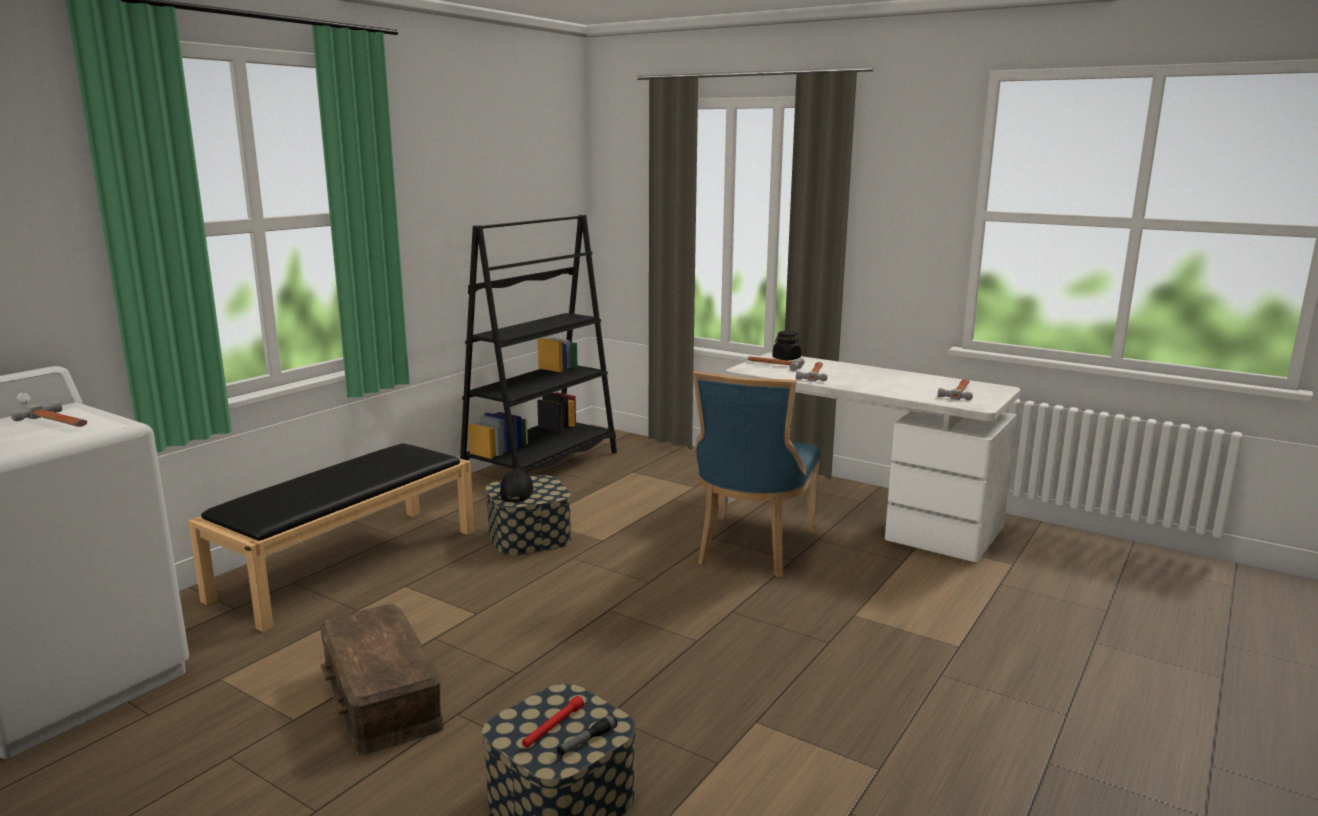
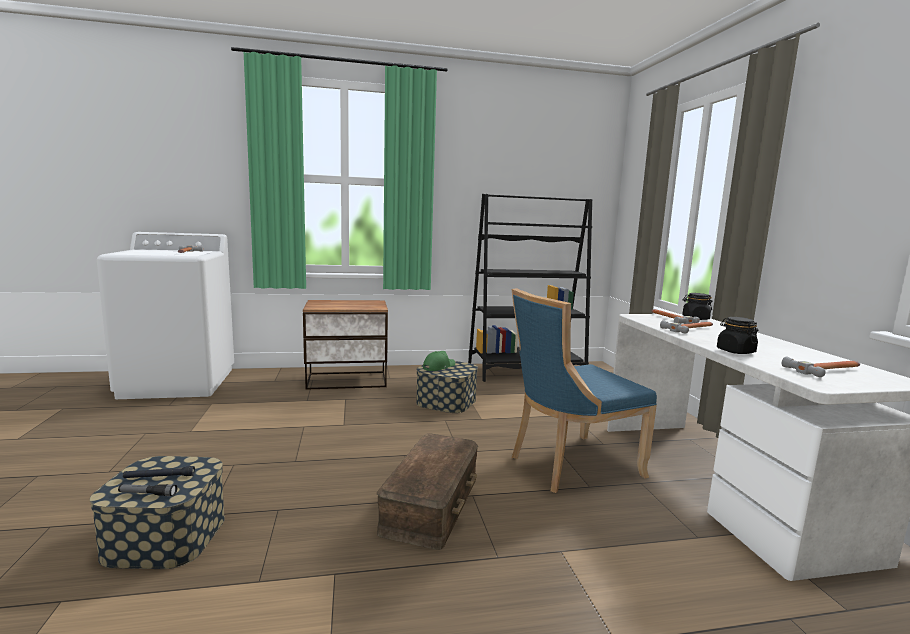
camera: 45 degrees right, 5 degrees down
black bench [188,444,474,632] -> nightstand [303,300,388,390]
brown storage box [320,604,444,755] -> brown storage box moved to [377,433,478,550]
black cap [500,469,534,502] -> green cap [423,351,455,371]
red flashlight [522,696,584,748] -> black flashlight [123,466,195,478]
none -> black jar [717,317,758,354]

